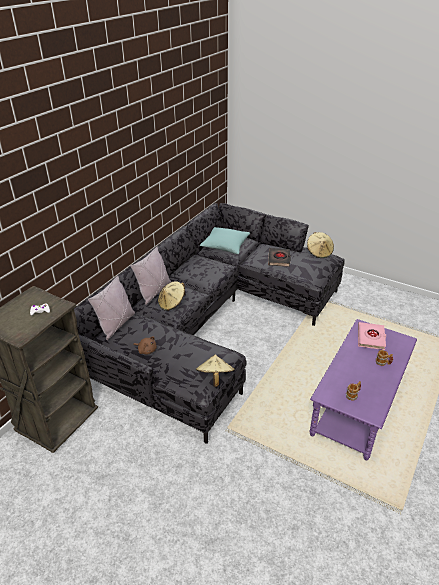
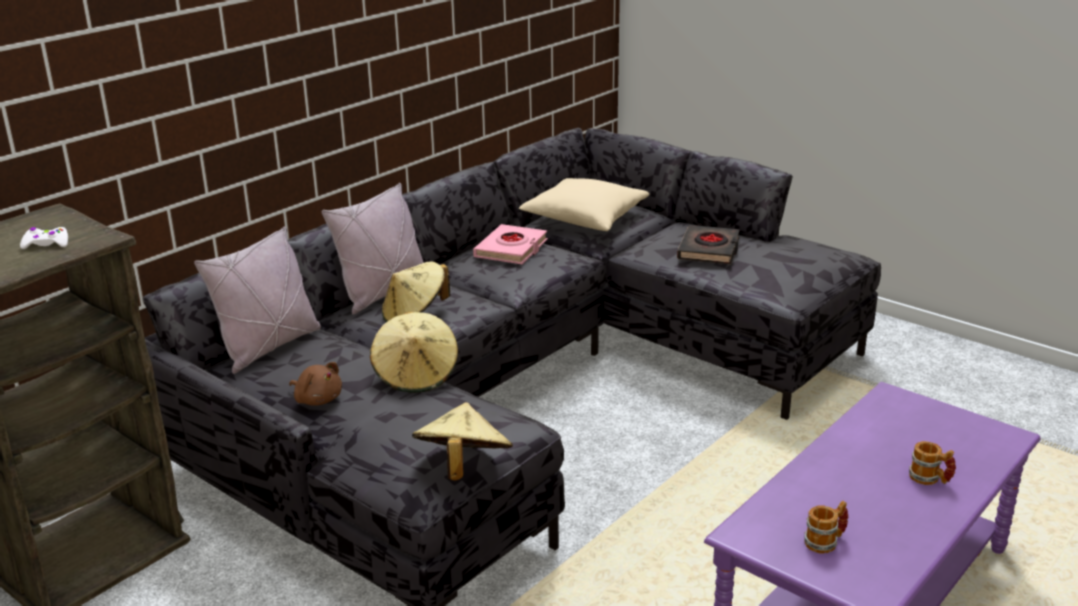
camera: 10 degrees right, 10 degrees down
turquoise pillow [200,227,250,254] -> beige pillow [519,178,649,231]
beige hat [307,232,334,258] -> beige hat moved to [370,312,458,393]
pink book [358,322,386,350] -> pink book moved to [473,224,548,264]

